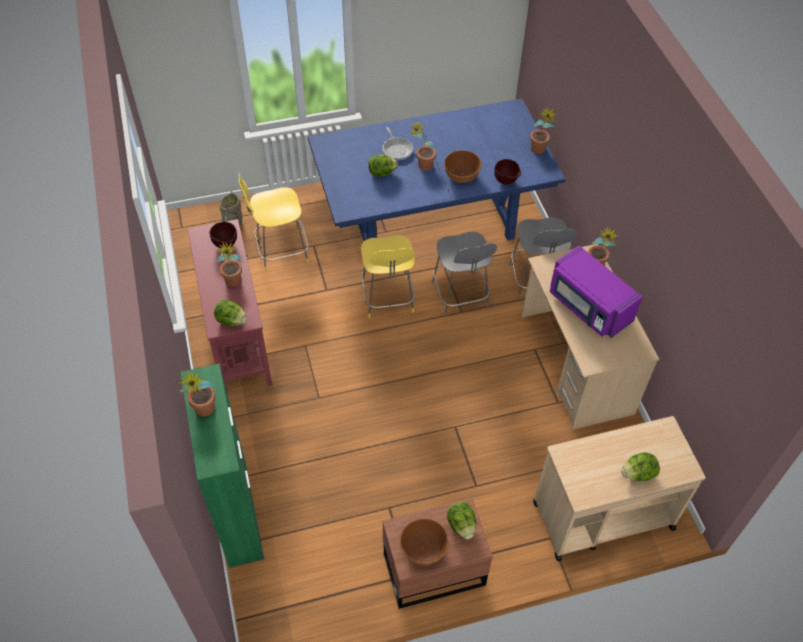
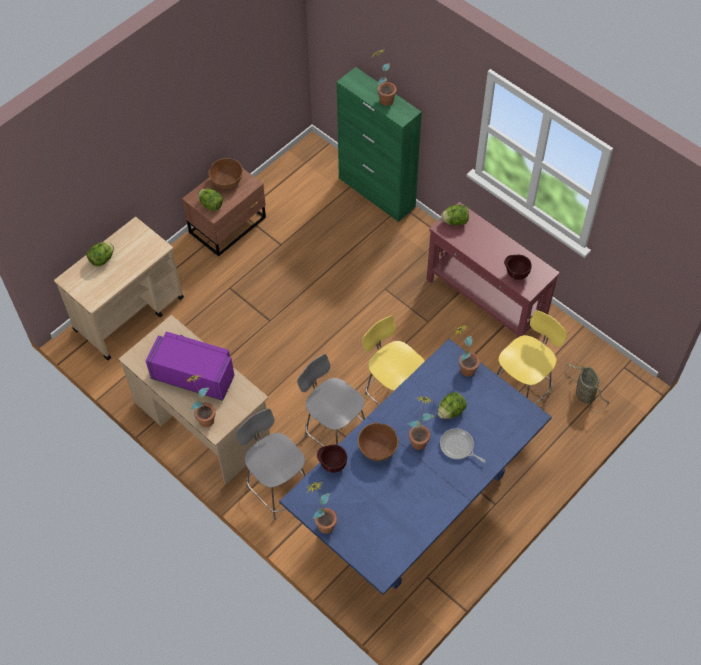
camera: 150 degrees right, 5 degrees up
potted plant [216,241,243,287] -> potted plant moved to [452,324,480,377]

